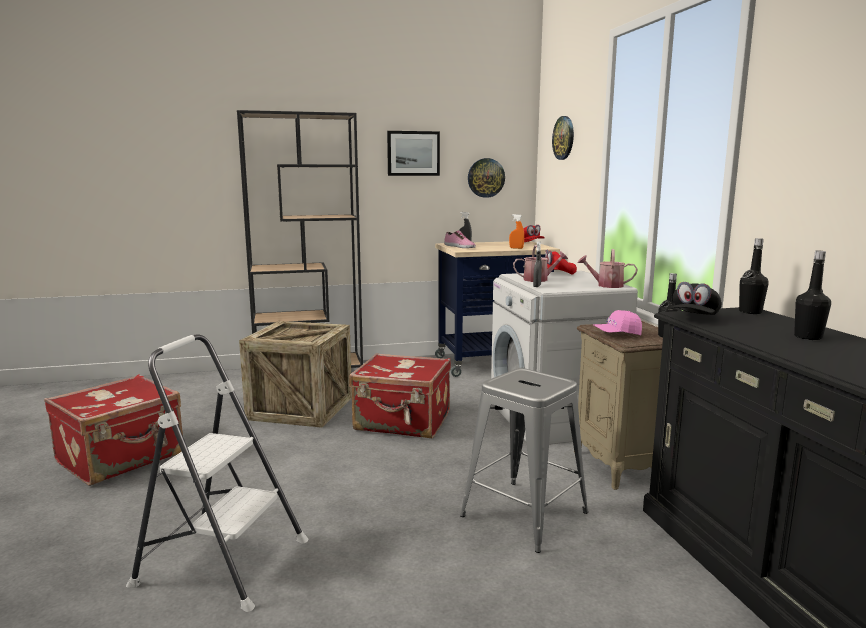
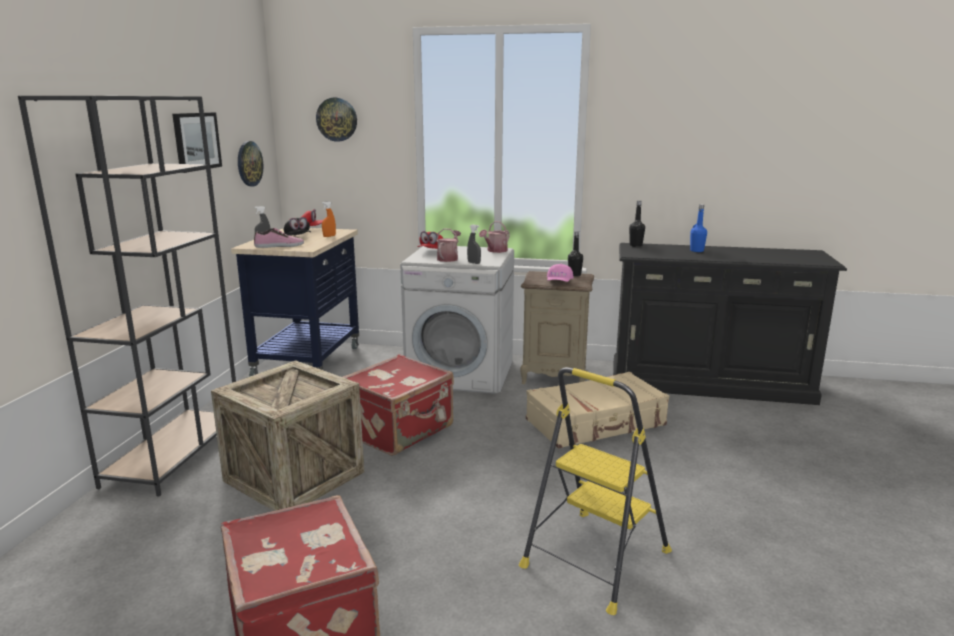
camera: 65 degrees left, 5 degrees up
white step ladder [126,334,308,612] -> yellow step ladder [519,367,672,615]
grey stool [460,368,588,553] -> beige suitcase [526,372,669,449]
black cap [671,282,722,315] -> black cap moved to [284,217,311,236]
black bottle [794,251,831,340] -> blue bottle [690,204,707,252]

